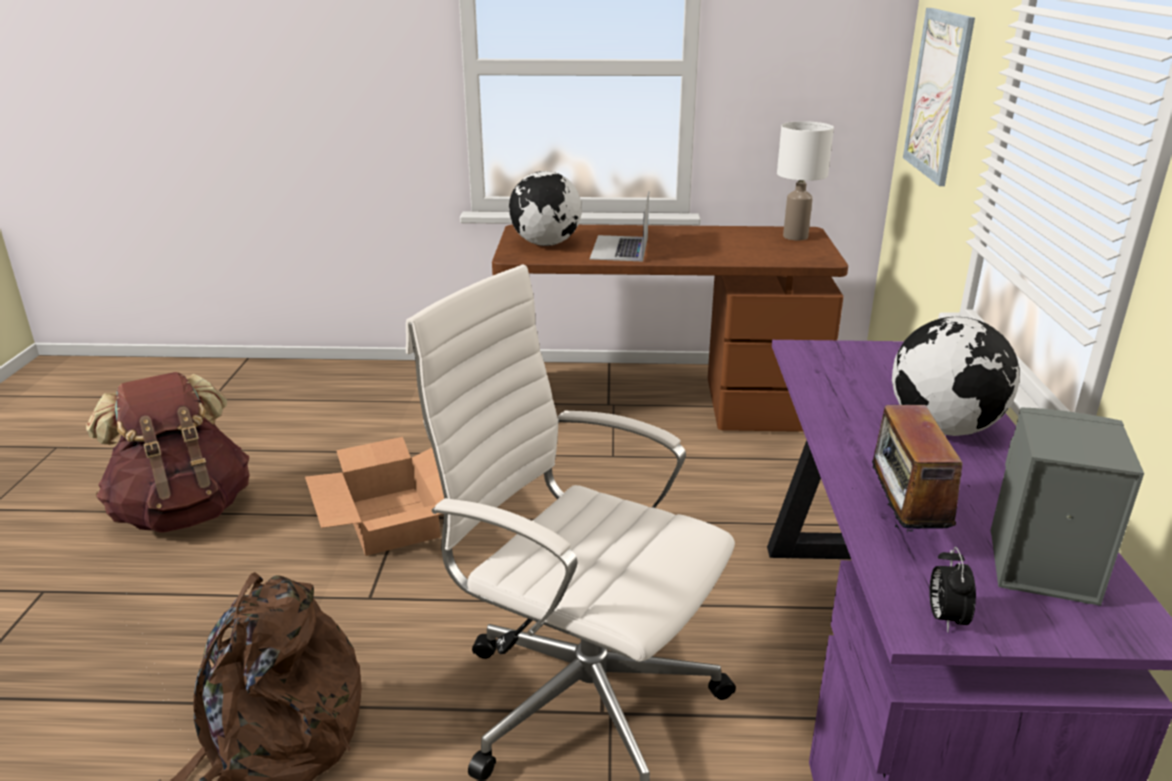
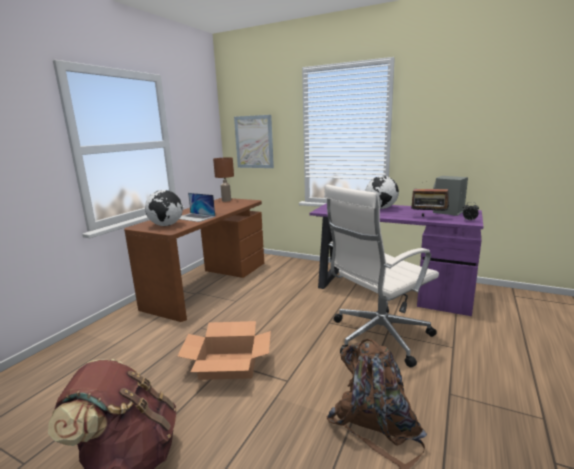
camera: 65 degrees left, 10 degrees down
white table lamp [777,121,834,240] -> brown table lamp [213,157,234,201]

